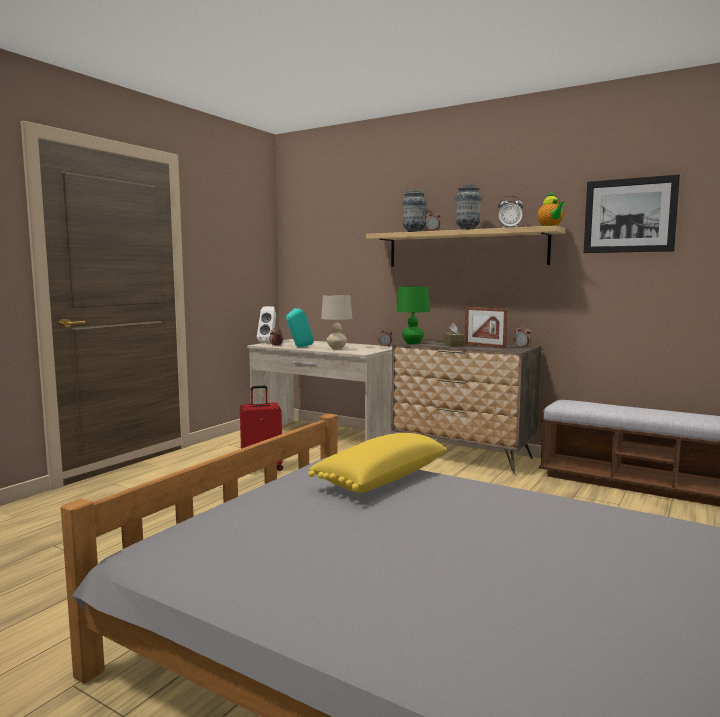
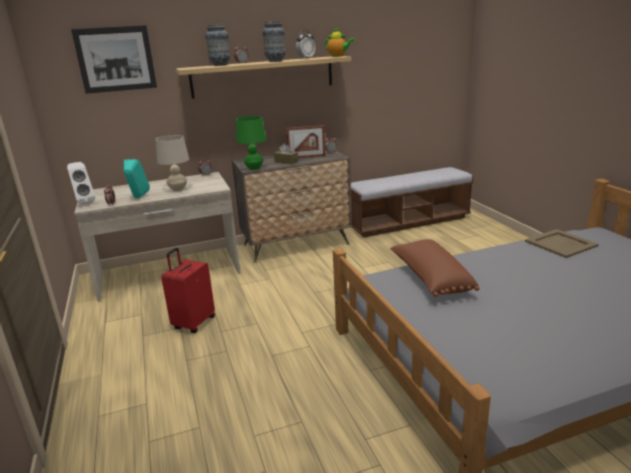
camera: 50 degrees left, 15 degrees up
yellow pillow [308,433,446,493] -> brown pillow [390,239,479,297]
picture [584,174,680,253] -> picture moved to [71,25,157,94]
none -> beige tray [525,229,598,258]

